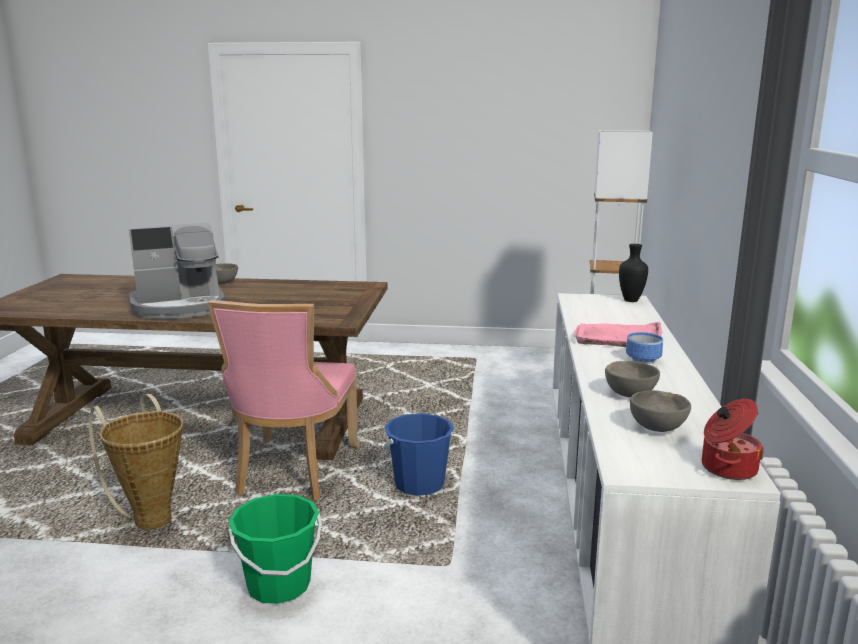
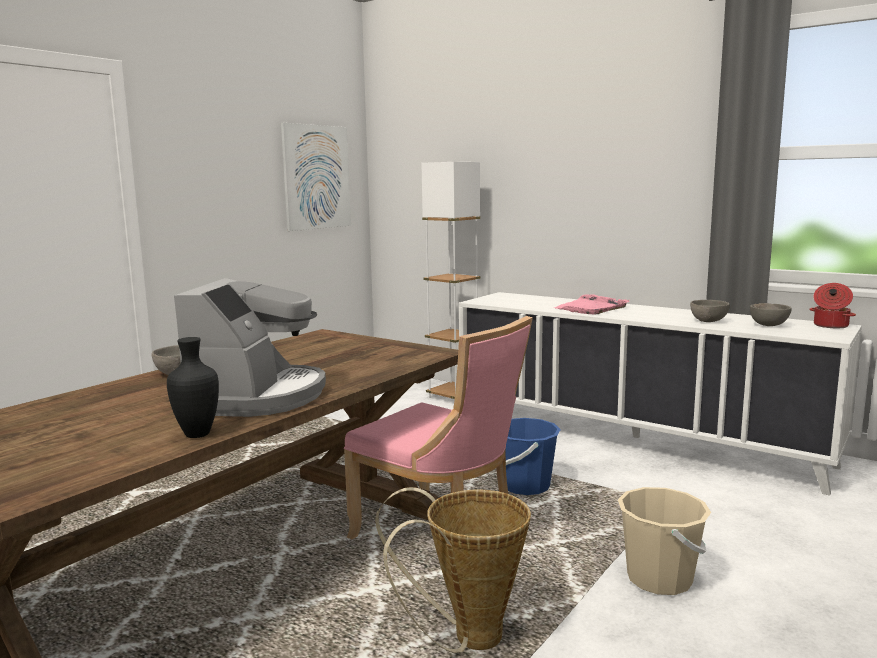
camera: 60 degrees left, 5 degrees down
green bucket [228,494,322,604] -> beige bucket [618,487,711,595]
black vase [619,244,648,302] -> black vase moved to [167,337,219,438]
bowl [626,332,663,364] -> none
none -> picture [281,123,351,231]

